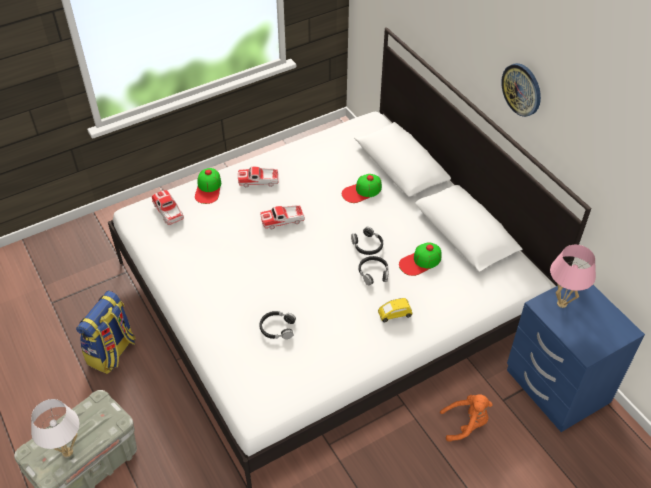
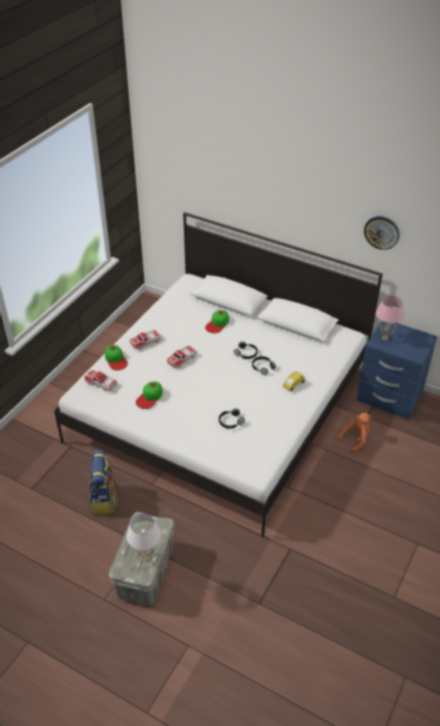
camera: 30 degrees left, 5 degrees down
cap [399,242,442,276] -> cap moved to [136,382,163,409]
wall clock [501,63,541,117] -> wall clock moved to [364,216,400,250]

